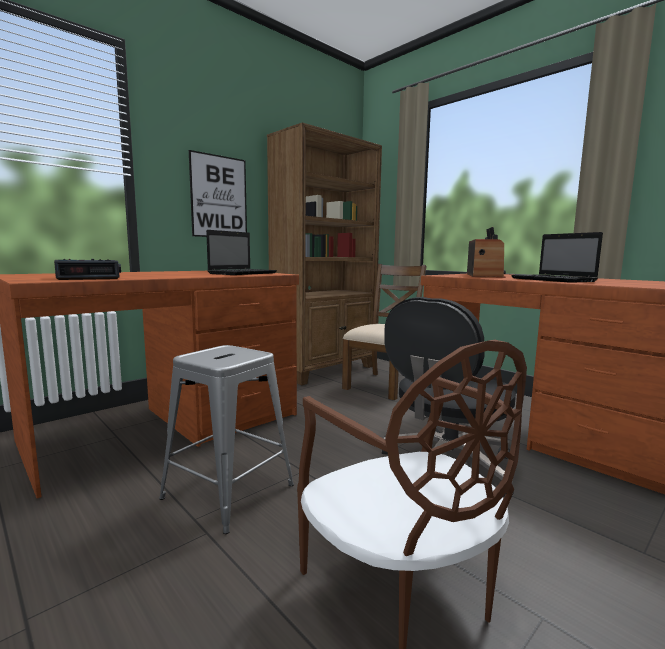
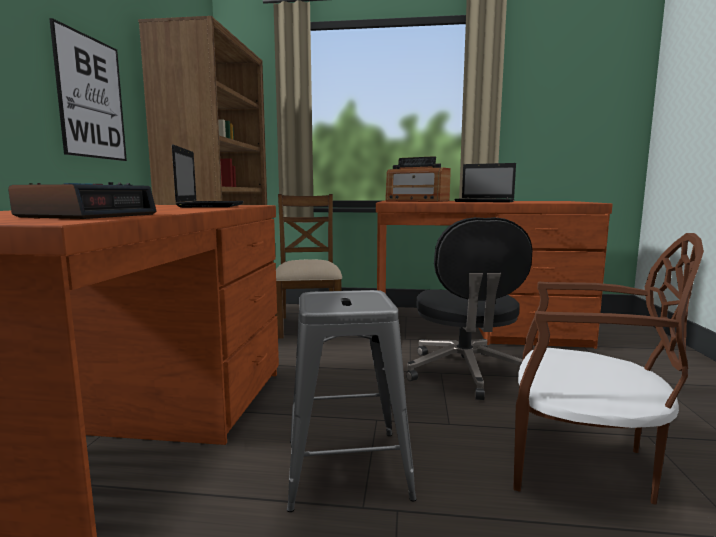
camera: 40 degrees left, 0 degrees up
radio [467,227,506,278] -> radio turned 150 degrees clockwise [385,156,451,202]

